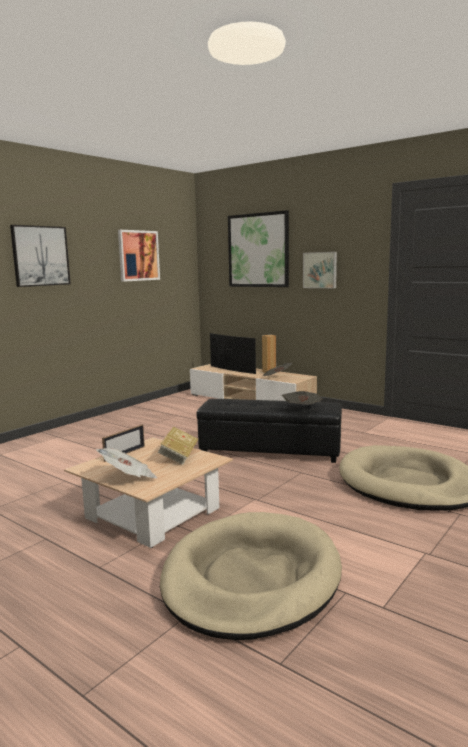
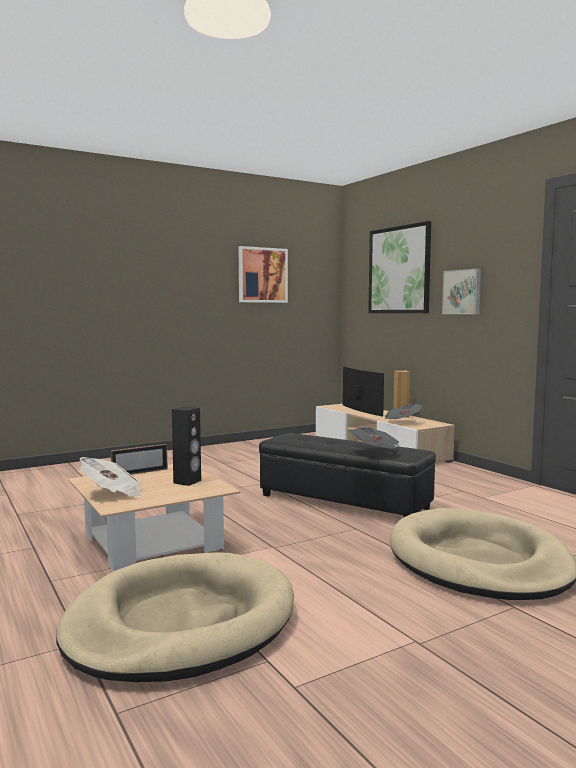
camera: 20 degrees right, 5 degrees down
picture [10,225,71,287] -> none
book [158,427,198,465] -> black speaker [172,406,201,486]

